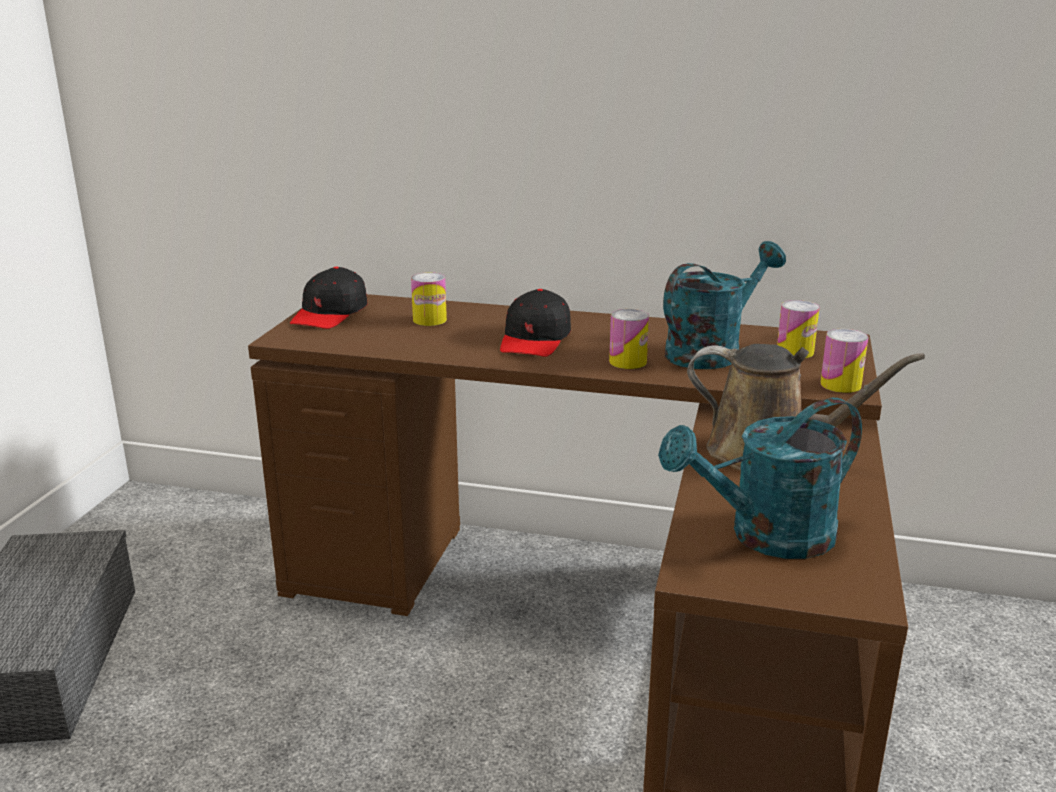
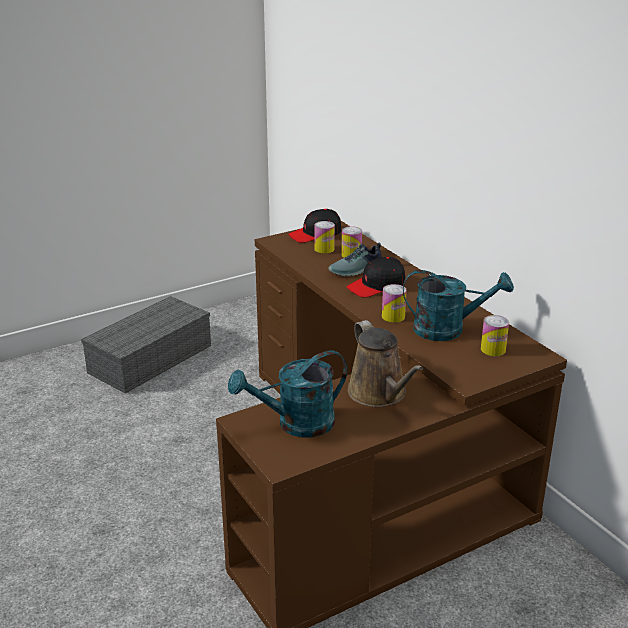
camera: 45 degrees right, 5 degrees up
turquoise watering can [658,398,862,559] -> turquoise watering can turned 45 degrees counterclockwise [228,350,347,437]
can [820,329,869,393] -> can moved to [314,221,335,254]
none -> shoe [328,242,382,277]

